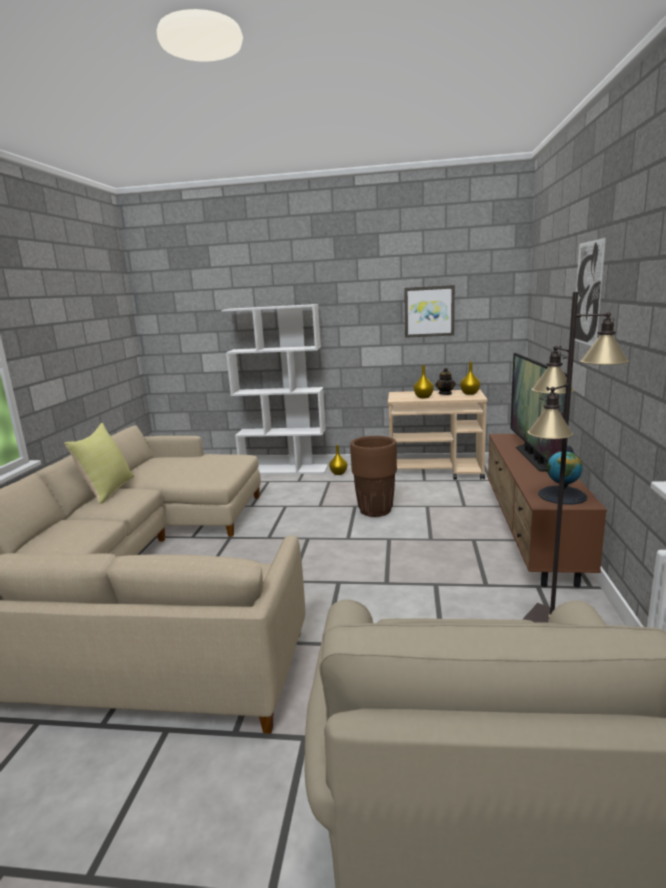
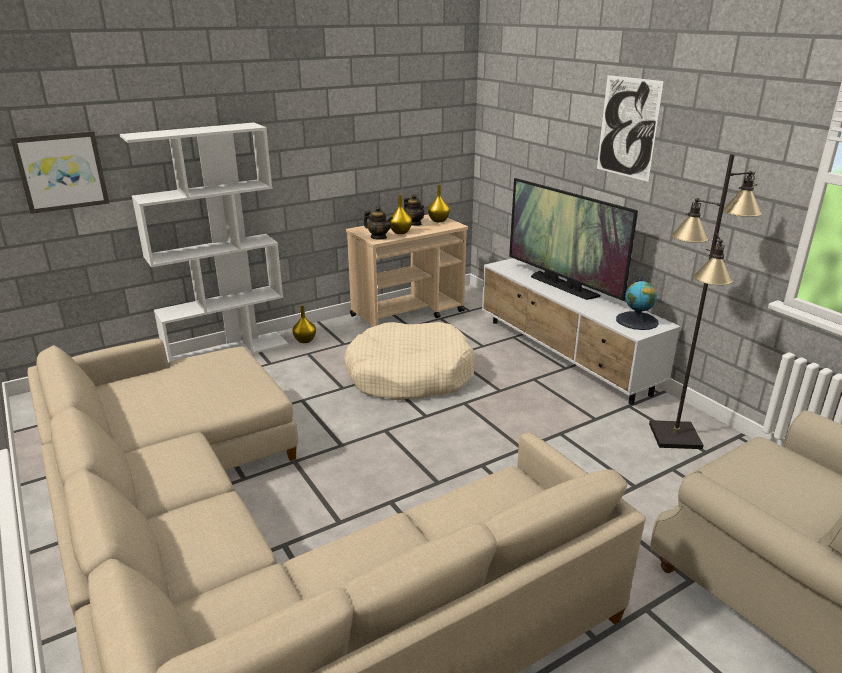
camera: 40 degrees left, 10 degrees up
yellow pillow [64,423,134,504] -> none
brown planter [350,436,397,517] -> beige dog bed [344,322,475,400]
picture [404,285,455,338] -> picture moved to [10,131,109,214]
brown tv stand [488,434,607,588] -> white tv stand [482,258,681,405]
none -> teapot [364,206,393,239]

